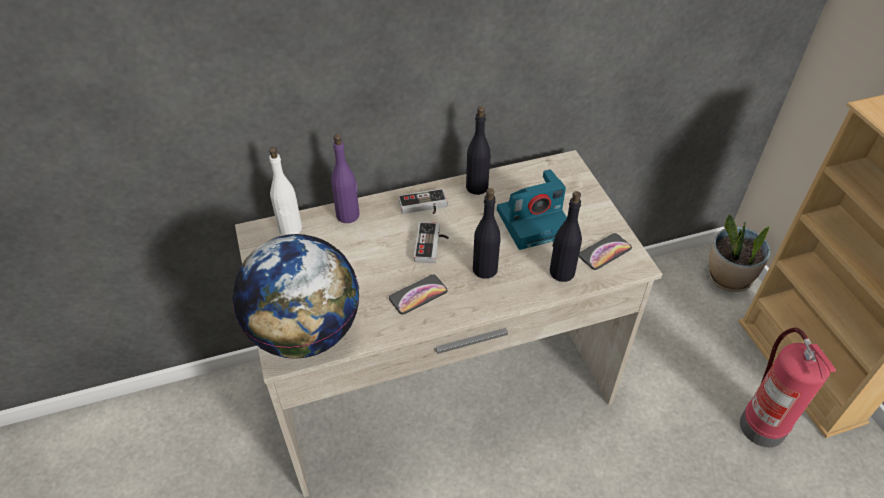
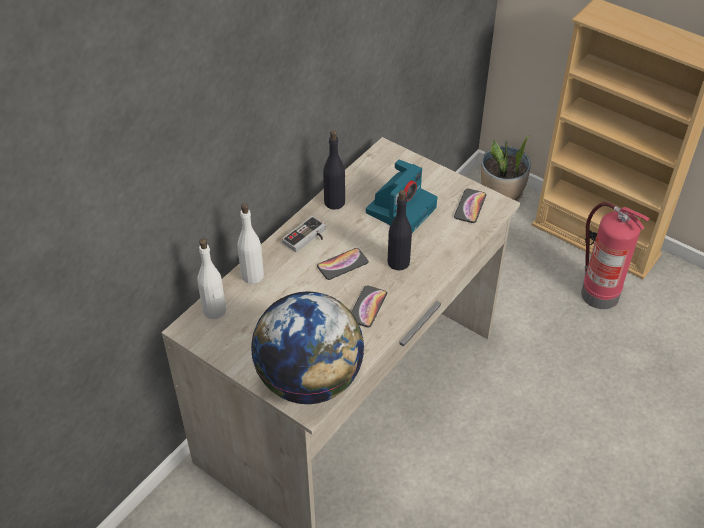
camera: 35 degrees left, 0 degrees up
purple bottle [331,134,359,223] -> white bottle [237,203,264,284]
game controller [414,222,449,263] -> phone [317,248,368,280]
black bottle [550,191,582,282] -> none

